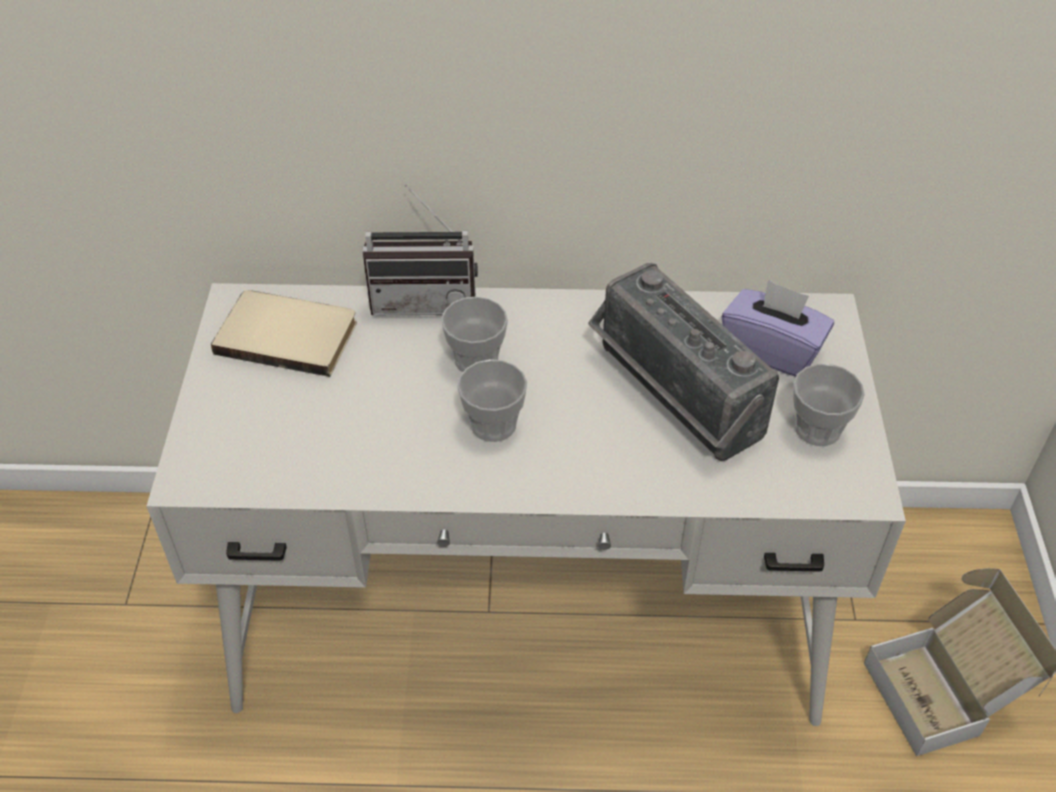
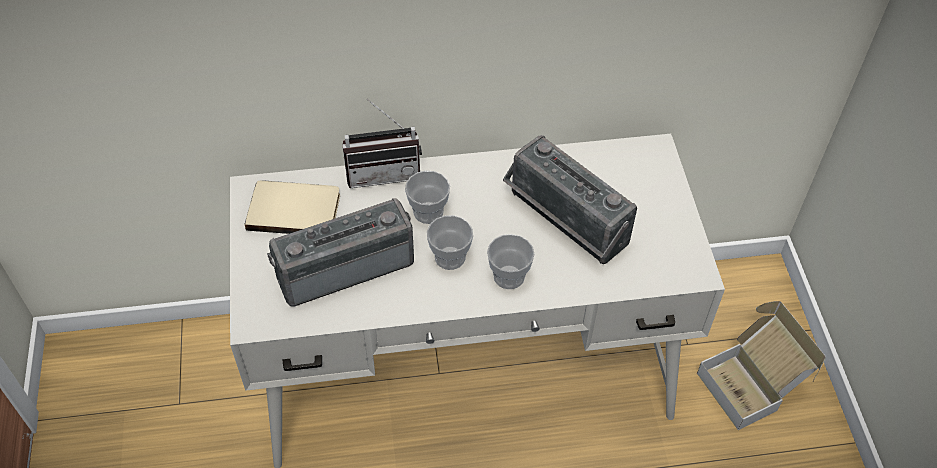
camera: 10 degrees left, 5 degrees up
purple tissue box [722,280,834,377] -> none
cup [793,364,865,446] -> cup moved to [487,234,535,289]
none -> radio [267,198,414,307]

